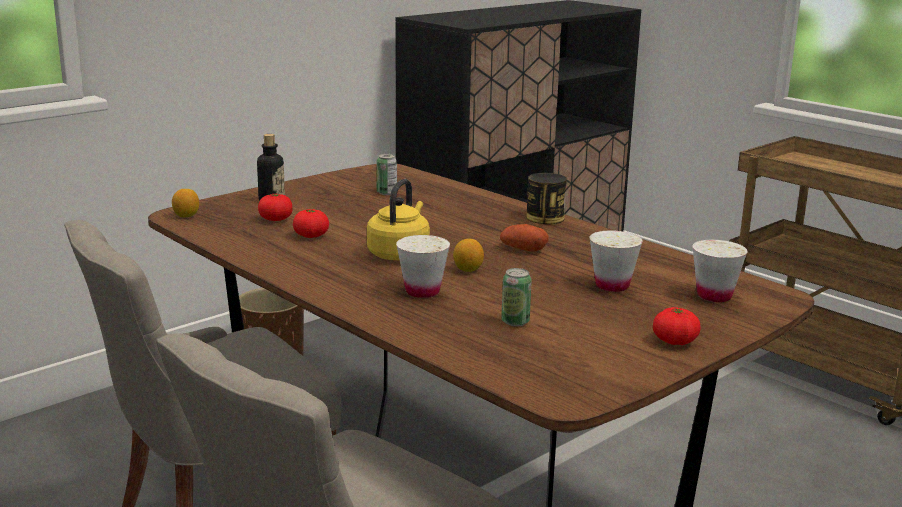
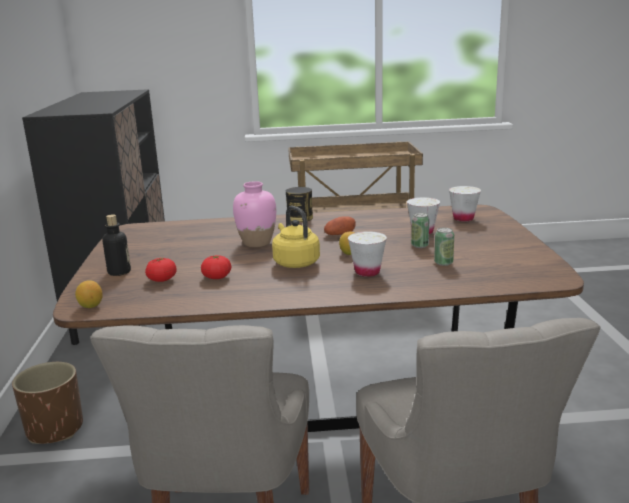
camera: 50 degrees left, 0 degrees up
can [376,154,397,195] -> can moved to [411,213,429,248]
tomato [653,307,700,345] -> none
none -> pink vase [233,181,276,247]

